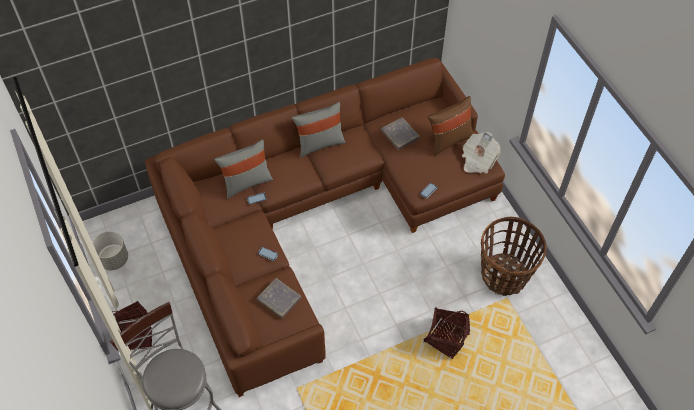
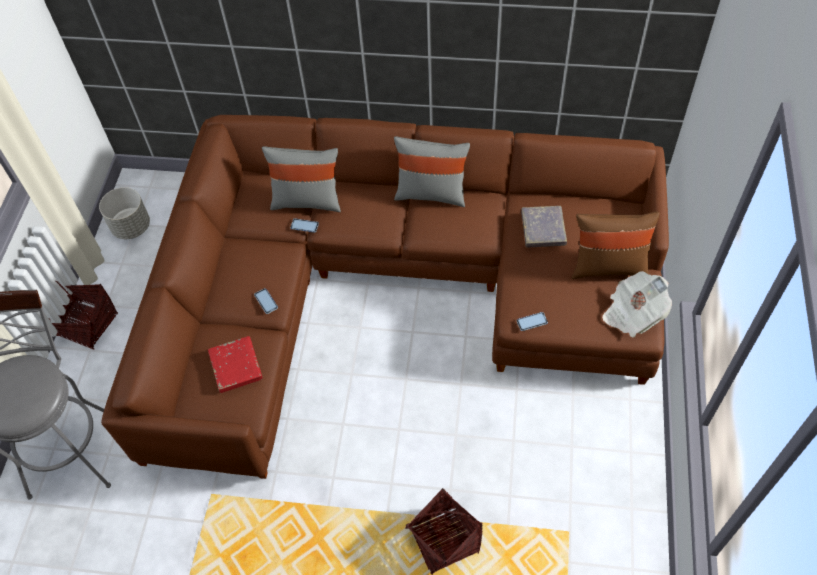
camera: 35 degrees right, 0 degrees up
grey book [257,278,302,319] -> red book [208,336,263,393]
basket [481,217,547,296] -> none

